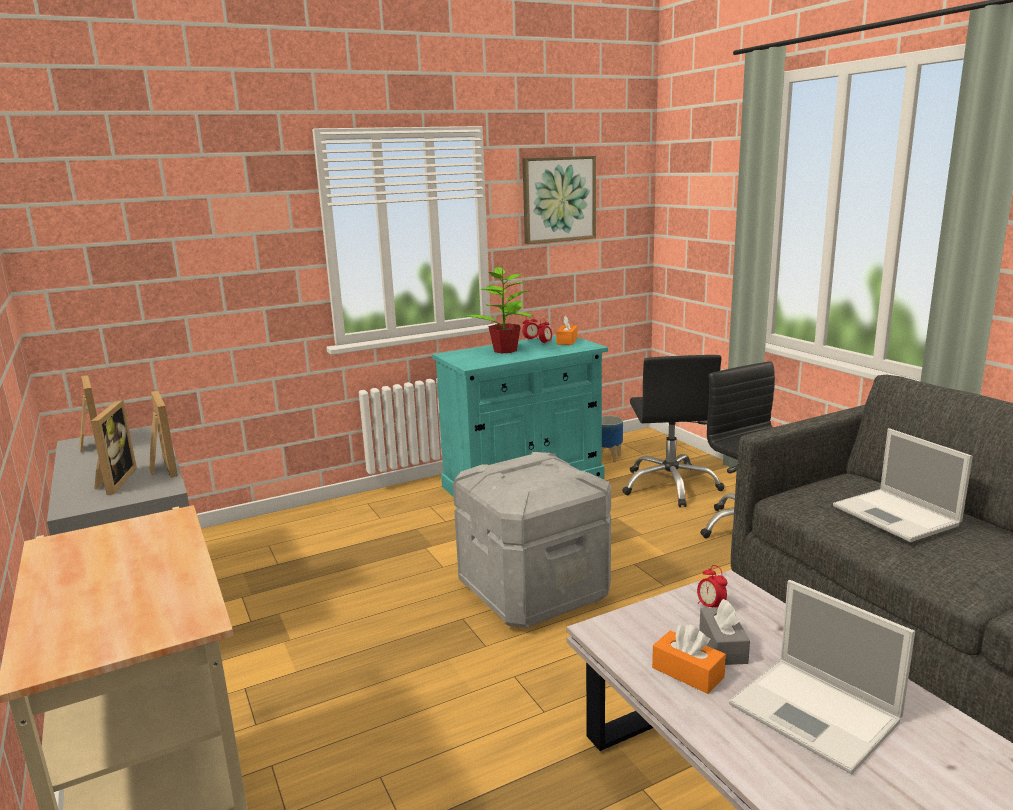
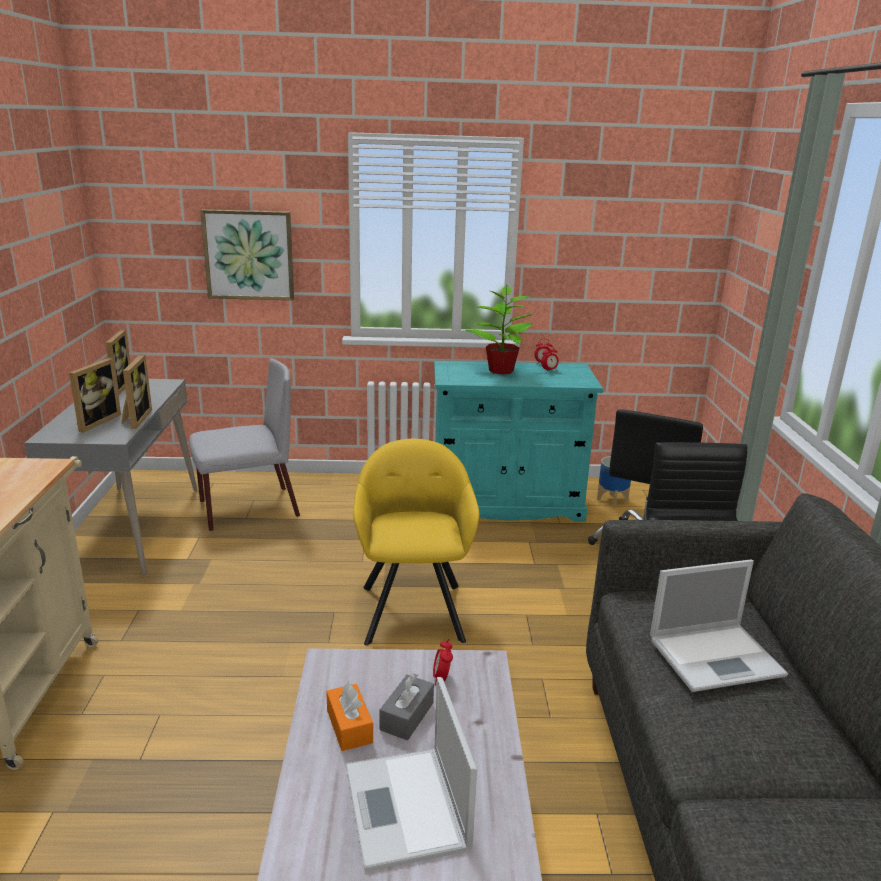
camera: 25 degrees right, 5 degrees up
grey storage box [453,452,611,628] -> yellow armchair [353,439,480,646]
picture [522,156,596,244] -> picture moved to [200,209,294,300]
orange tissue box [556,316,578,345] -> none
laptop [833,428,973,542] -> laptop turned 105 degrees counterclockwise [650,560,788,692]
none -> grey chair [189,359,300,531]

